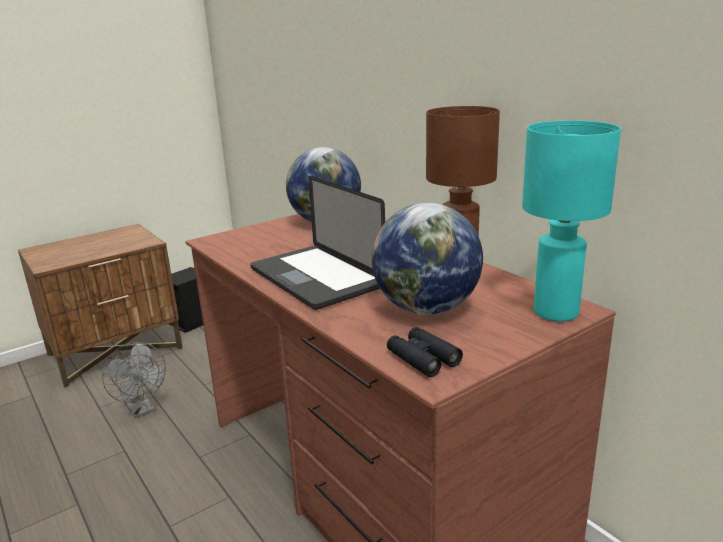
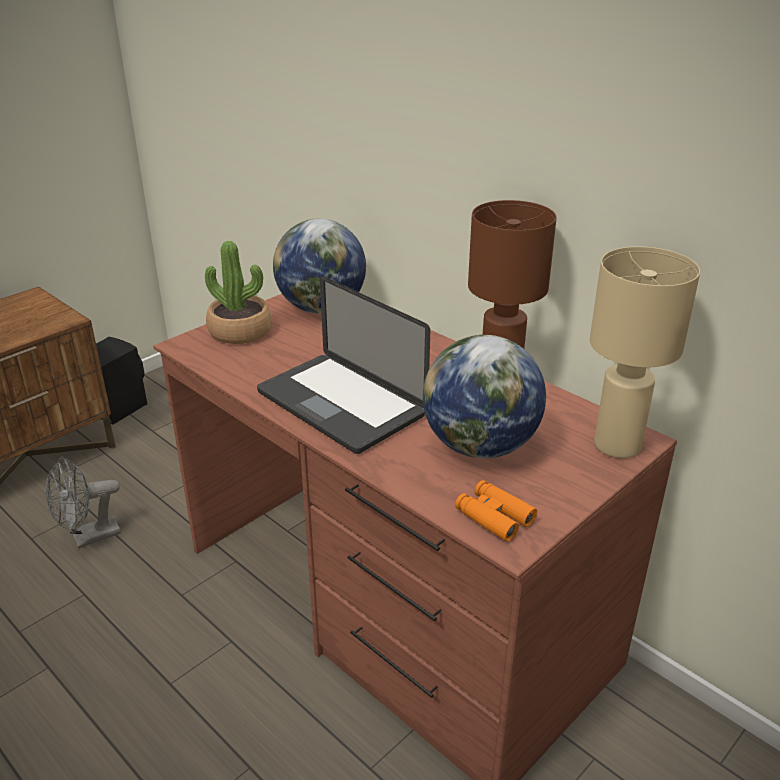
camera: 10 degrees left, 10 degrees up
grey fan [102,342,166,418] -> grey fan turned 105 degrees clockwise [46,457,121,548]
black binoculars [387,327,463,377] -> orange binoculars [455,480,537,542]
turquoise table lamp [522,120,621,322] -> beige table lamp [590,247,700,458]
none -> potted plant [205,241,272,344]

